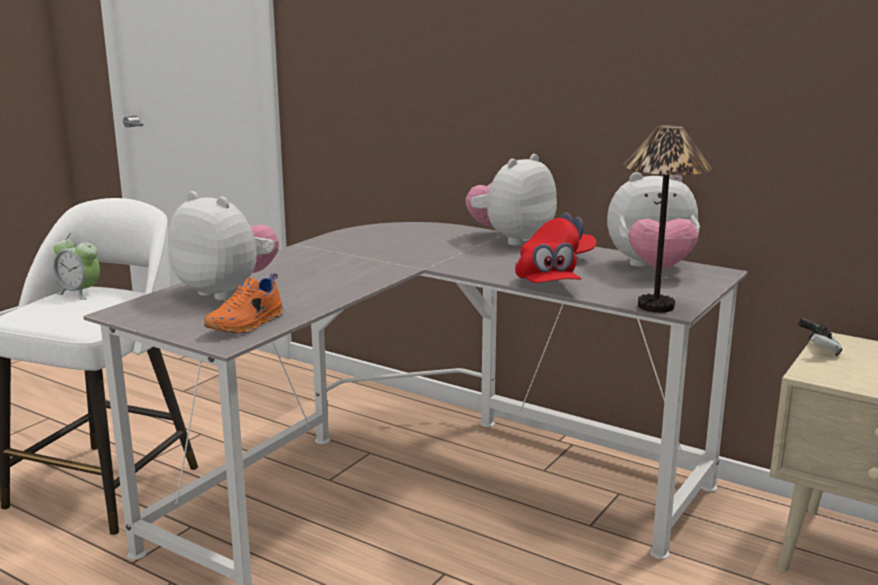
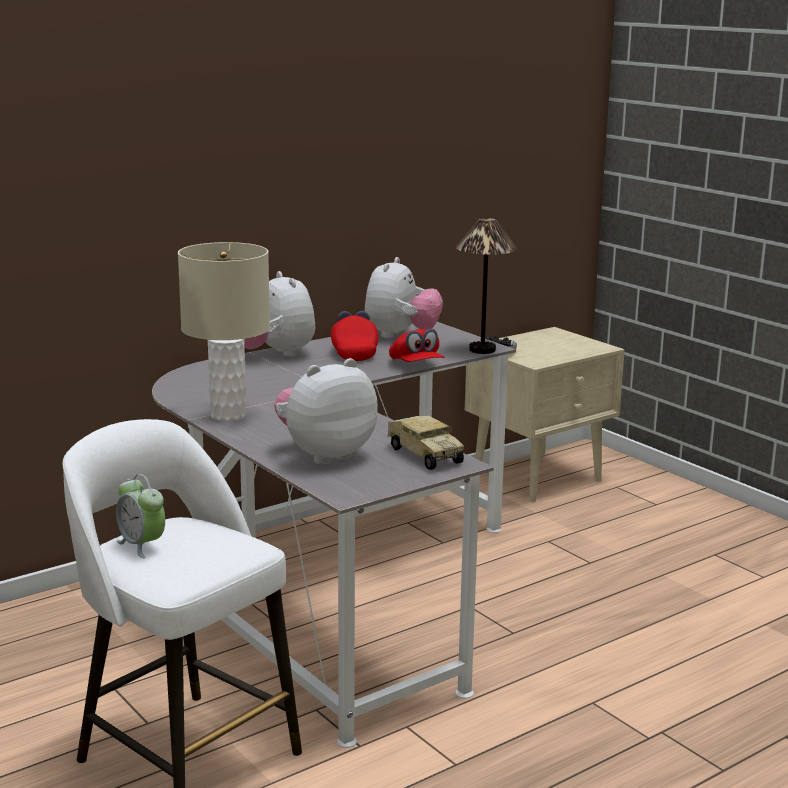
camera: 70 degrees left, 0 degrees up
alarm clock [53,233,100,300] -> alarm clock turned 90 degrees clockwise [116,474,165,558]
orange shoe [204,273,283,334] -> toy truck [387,415,464,470]
red cap [515,243,581,283] -> red cap turned 60 degrees clockwise [389,329,445,362]
none -> beige table lamp [178,242,270,422]

